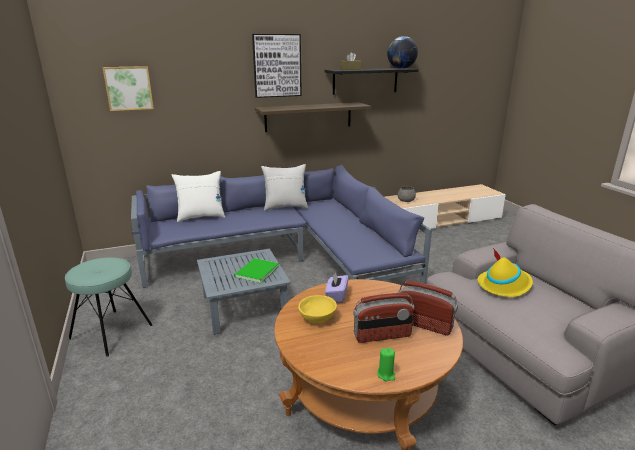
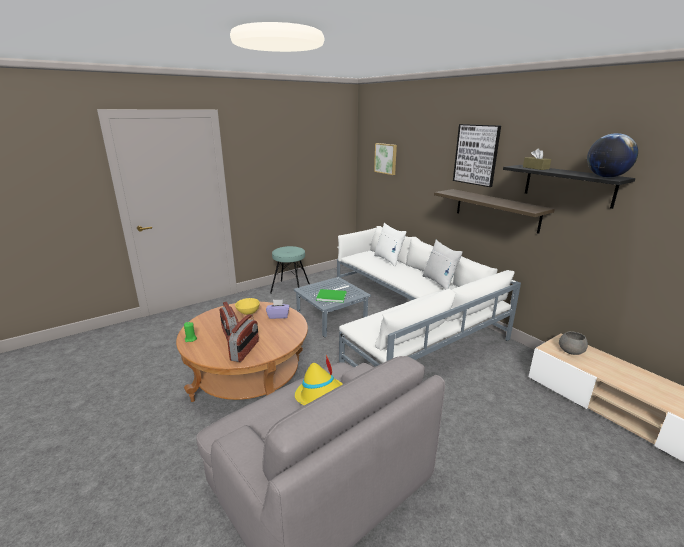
camera: 75 degrees right, 0 degrees up
blue sofa [131,165,432,335] -> white sofa [293,226,521,367]

